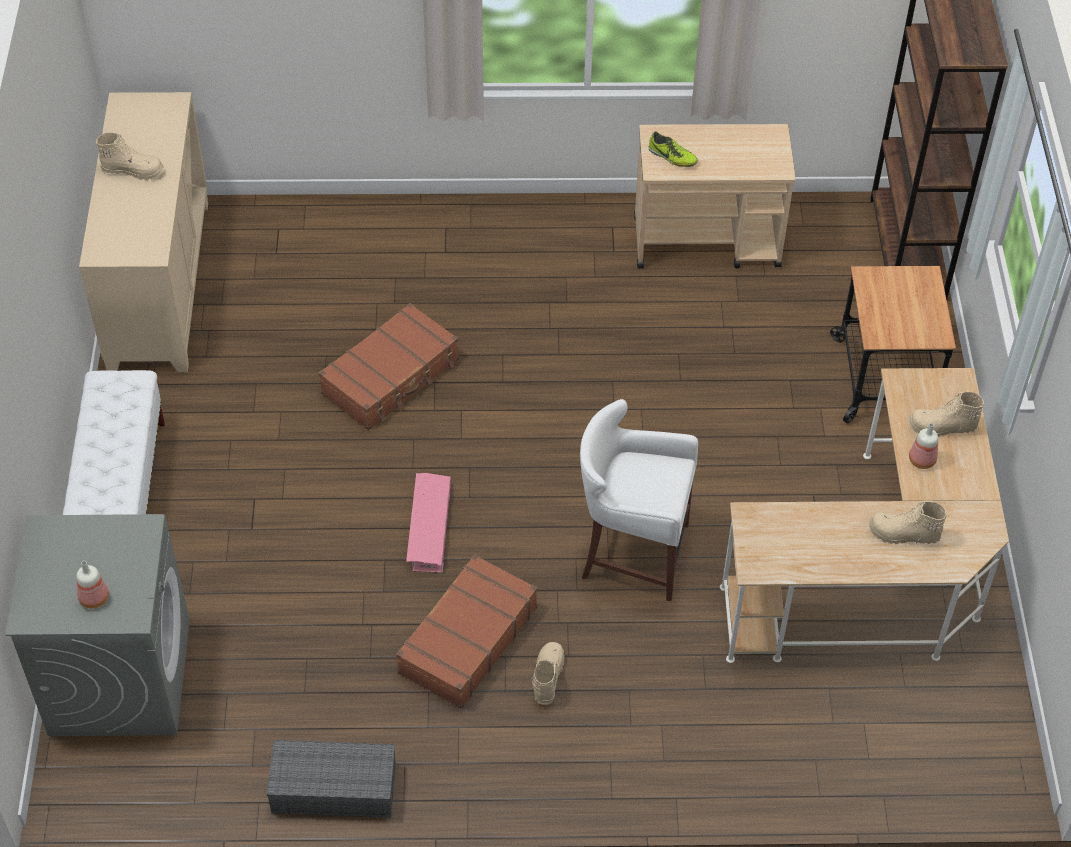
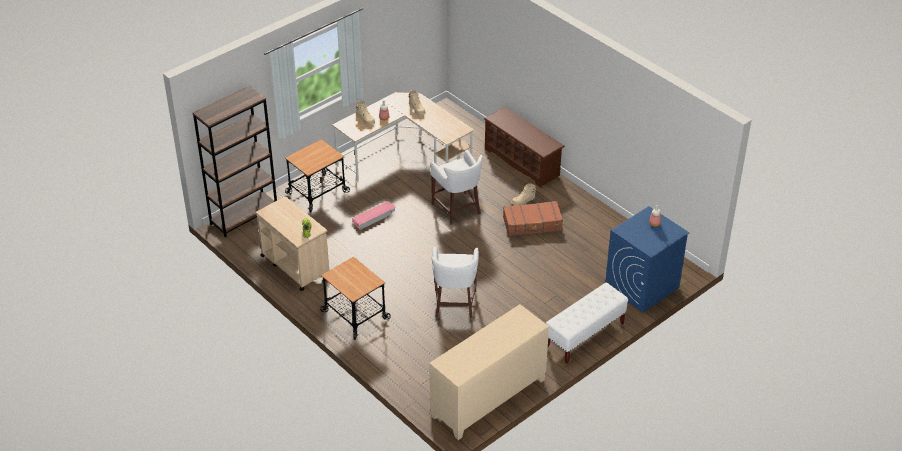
camera: 130 degrees left, 10 degrees down
grey washing machine [5,514,190,736] -> blue washing machine [605,206,689,313]
beige boot [96,133,164,181] -> none
grey storage box [266,740,396,818] -> none
brown suitcase [319,303,459,430] -> white stool [431,247,479,318]
pink storage box [406,473,451,573] -> pink storage box moved to [352,201,396,230]
none -> cart [320,257,391,340]
none -> brown shoe rack [484,107,565,188]

